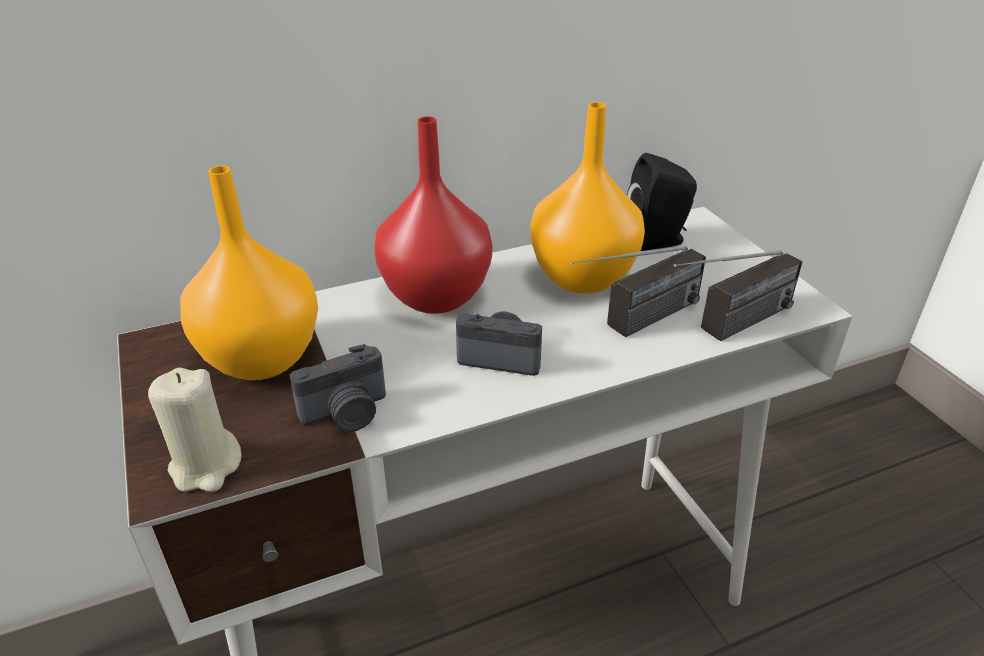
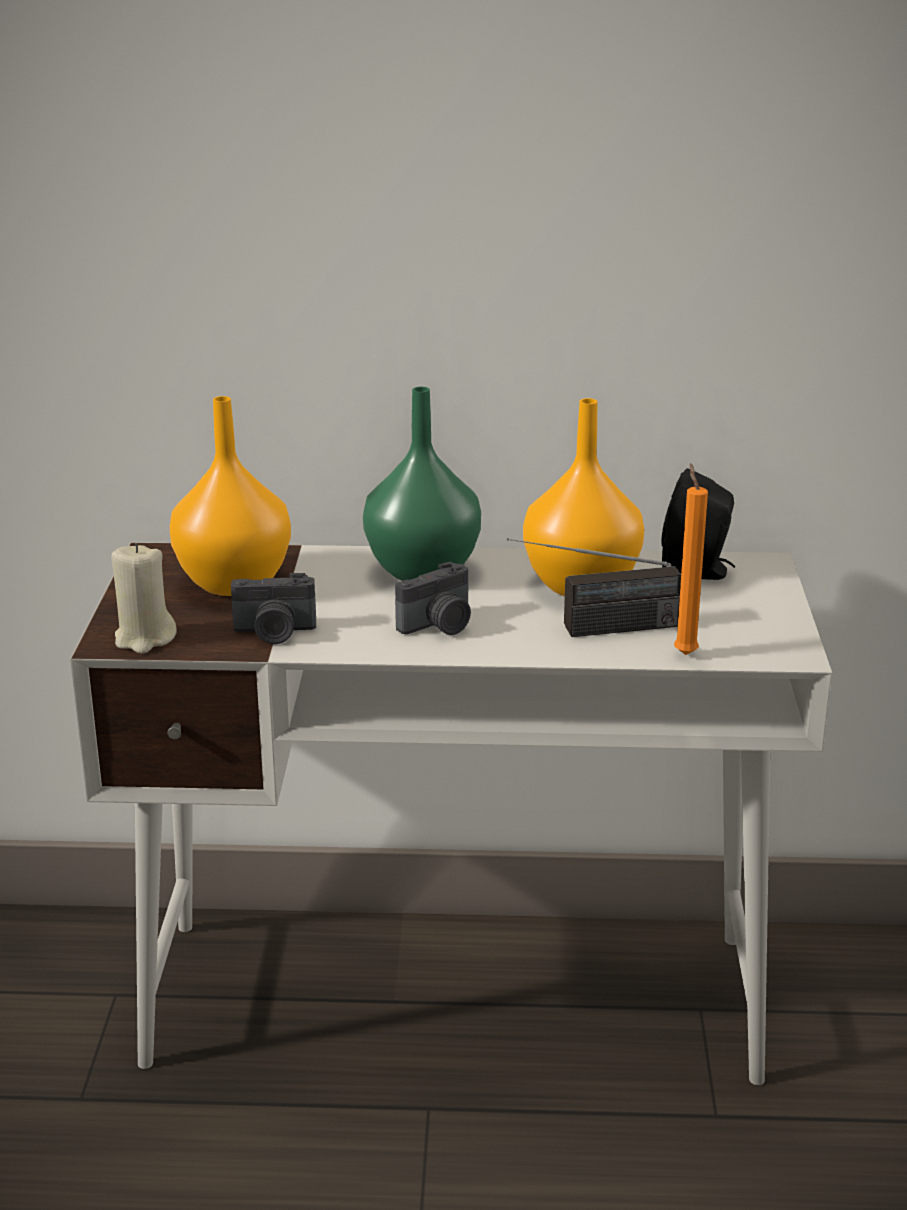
camera: 25 degrees right, 10 degrees down
red vase [374,116,493,314] -> green vase [363,387,481,581]
camera [456,312,542,376] -> camera turned 105 degrees clockwise [395,561,471,635]
radio [674,250,803,341] -> orange candle [674,463,708,655]

